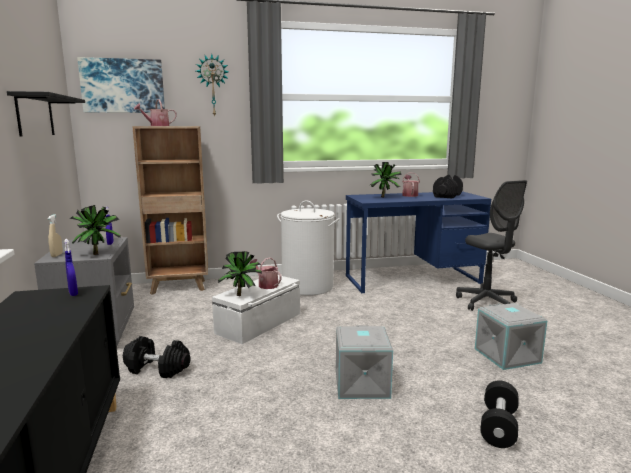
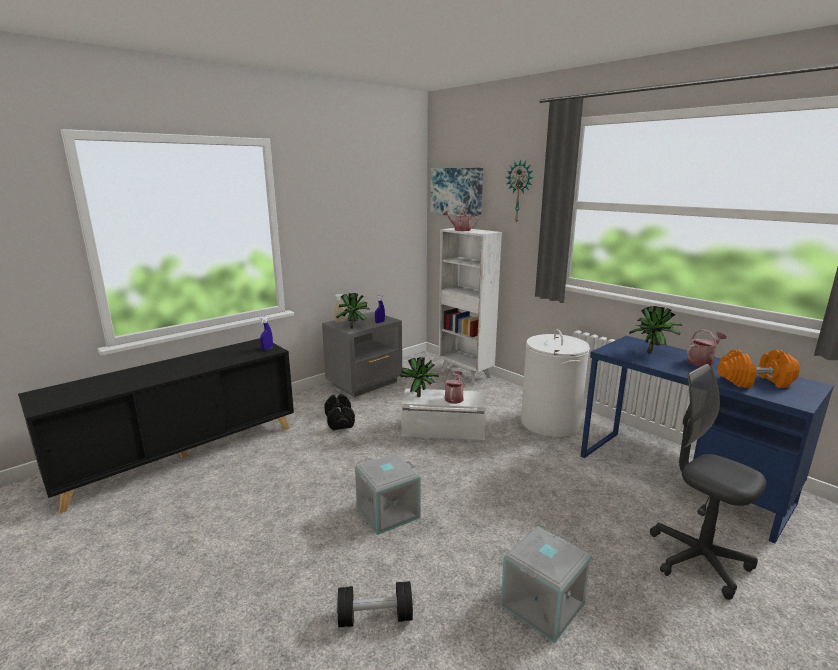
camera: 60 degrees right, 5 degrees up
black shelf [7,91,85,136] -> none
brown bookcase [132,126,208,295] -> white bookcase [439,228,502,385]
black dumbbell [433,175,463,198] -> orange dumbbell [717,350,800,388]
grey office chair [456,180,527,311] -> grey office chair turned 105 degrees clockwise [650,364,766,600]

